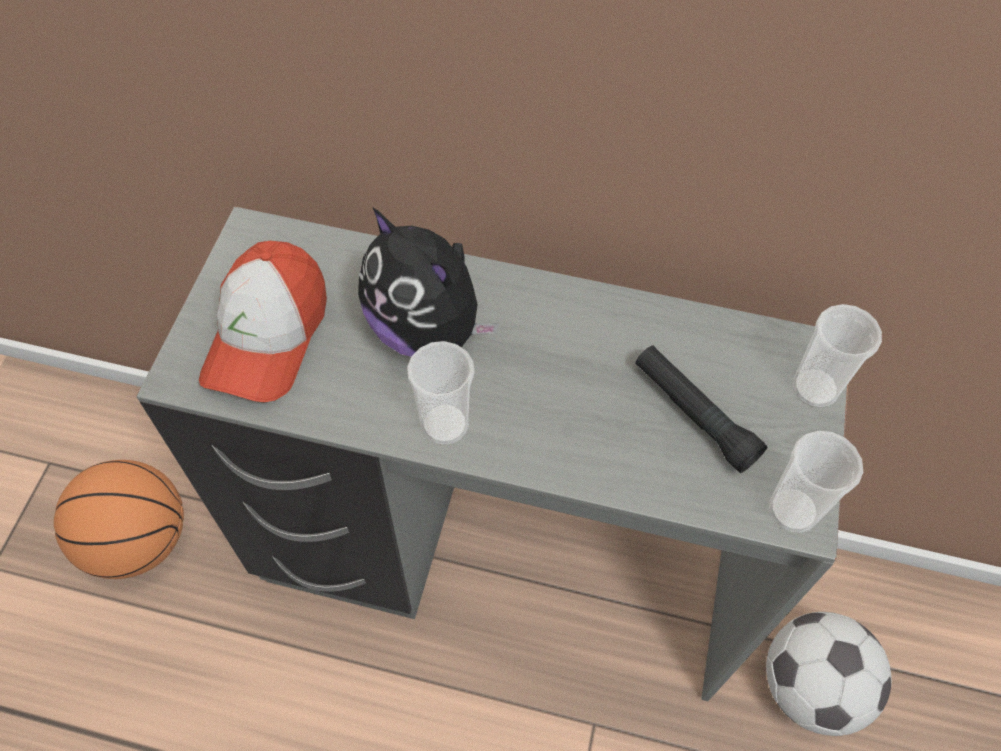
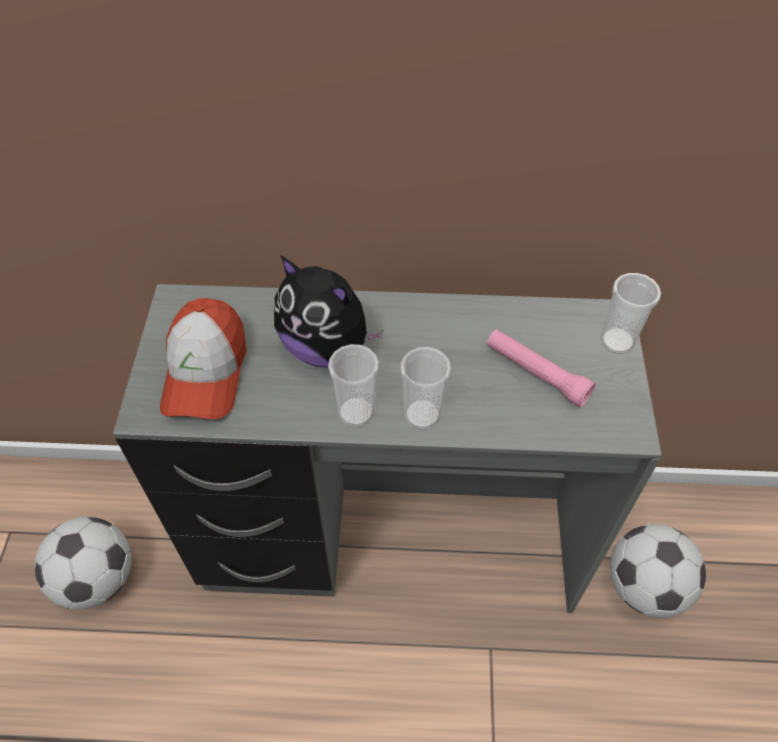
camera: 10 degrees left, 5 degrees down
basketball [54,460,184,579] -> football [35,517,131,610]
black flashlight [635,346,768,473] -> pink flashlight [487,329,596,407]
cup [769,431,863,533] -> cup moved to [400,347,451,430]

